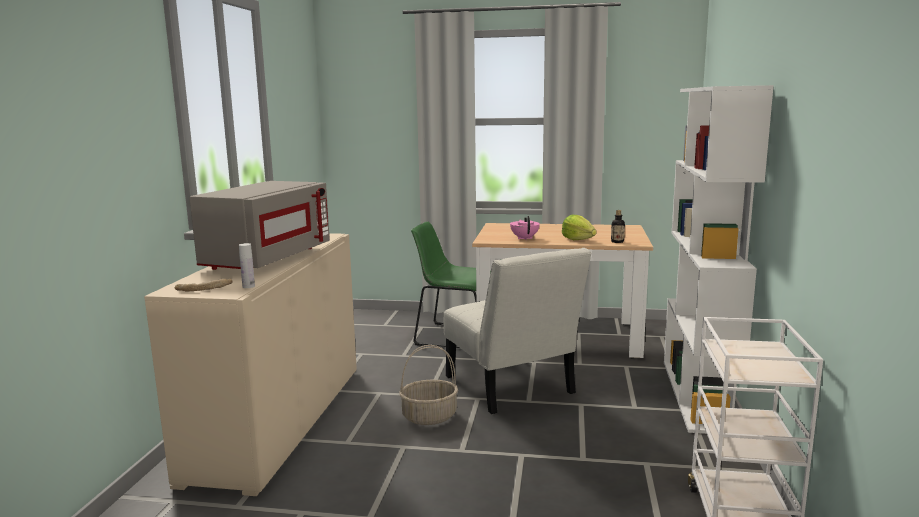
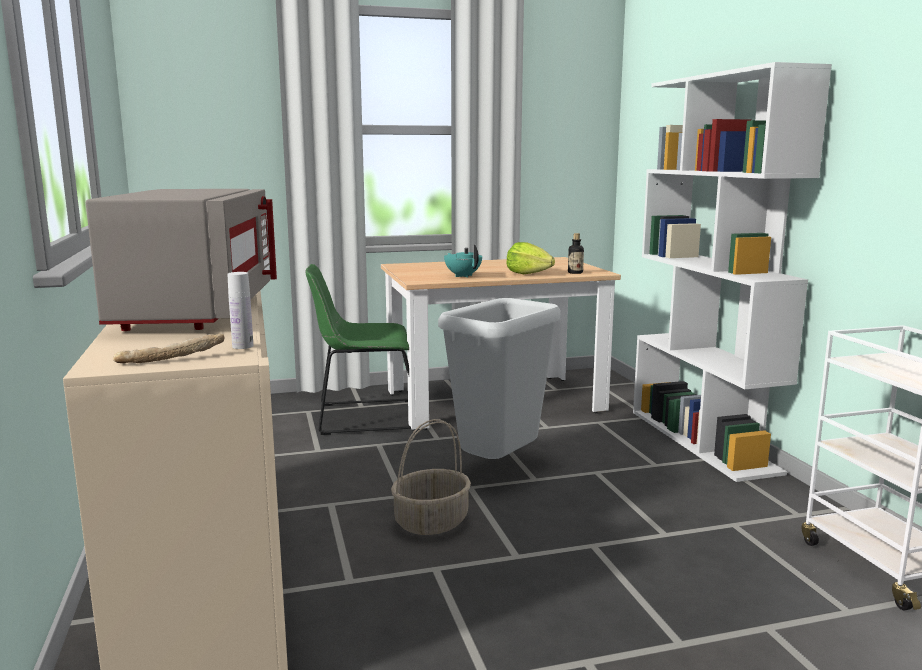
camera: 25 degrees left, 0 degrees up
white chair [444,248,591,414] -> grey trash can [438,298,560,459]
pink teapot [510,216,540,240] -> turquoise teapot [444,245,482,278]

